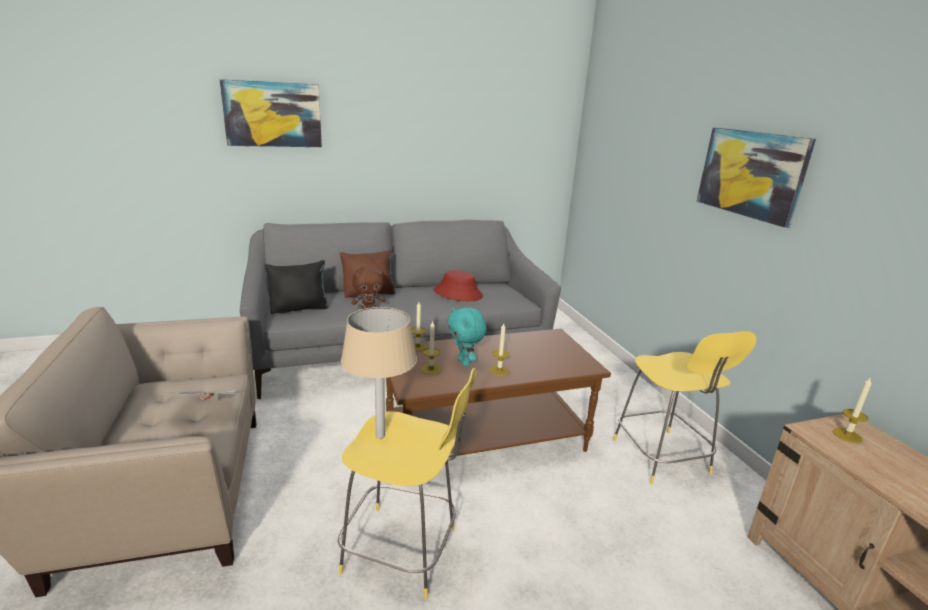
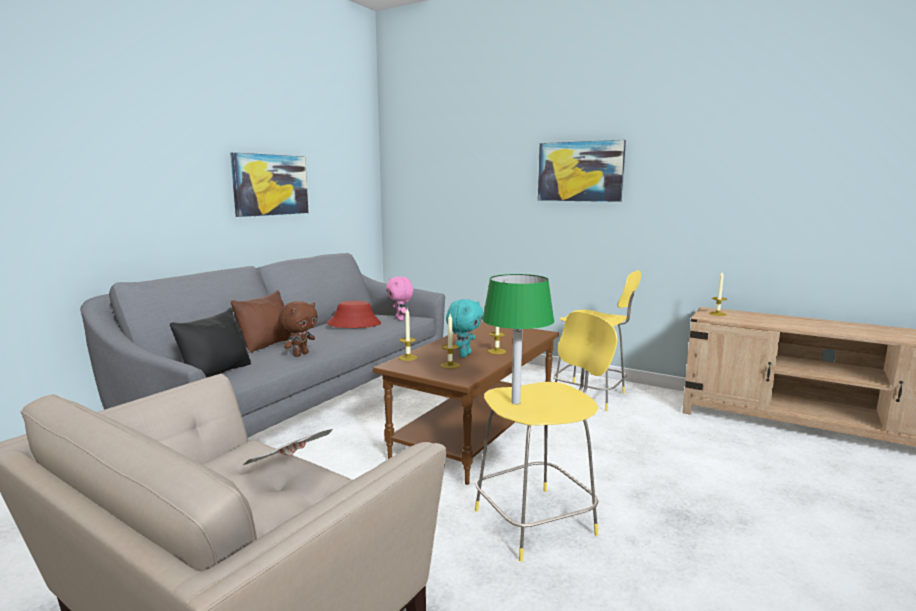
camera: 40 degrees left, 10 degrees down
picture [219,79,322,147] -> picture moved to [230,152,309,217]
beige table lamp [341,307,417,439] -> green table lamp [482,274,554,405]
turquoise plush toy [448,308,486,367] -> turquoise plush toy turned 90 degrees counterclockwise [446,299,483,357]
none -> pink plush toy [386,277,413,320]

